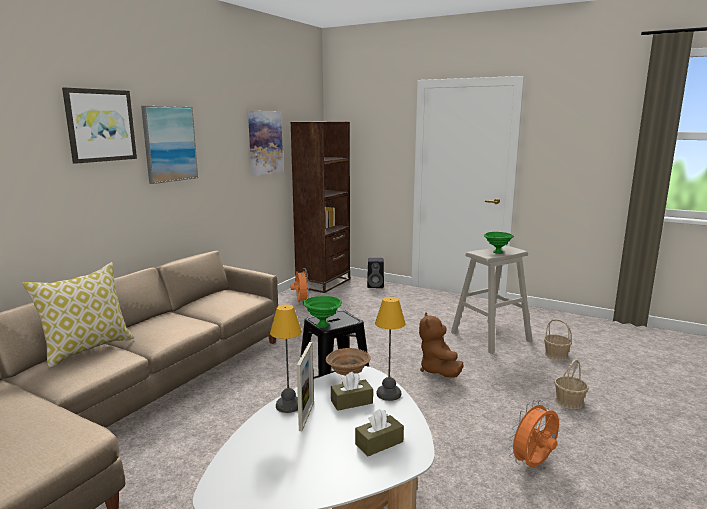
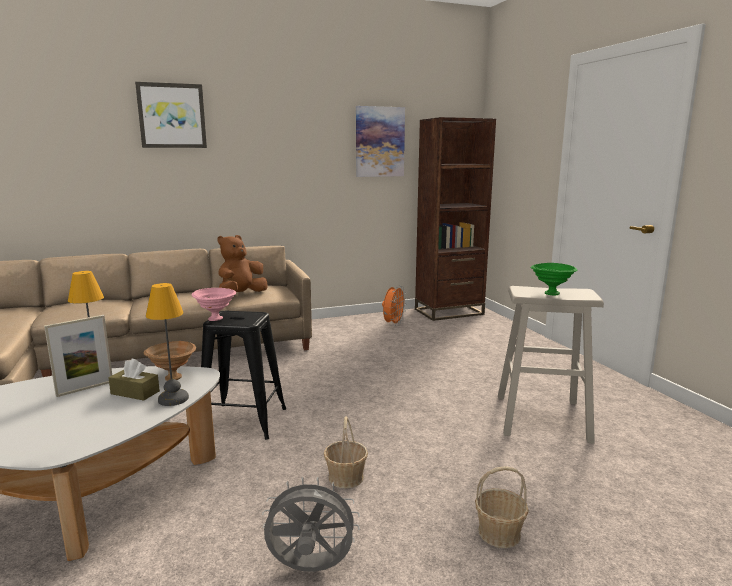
camera: 40 degrees right, 0 degrees up
pillow [22,262,134,368] -> none
picture [141,106,198,184] -> none
green bowl [303,296,342,328] -> pink bowl [191,288,236,321]
brown tissue box [355,409,404,456] -> none
black speaker [367,258,384,288] -> none
brown plush toy [419,312,463,378] -> brown plush toy moved to [218,235,267,292]
orange fan [508,400,559,467] -> grey fan [262,477,360,572]
basket [544,319,572,361] -> basket moved to [324,416,368,489]

